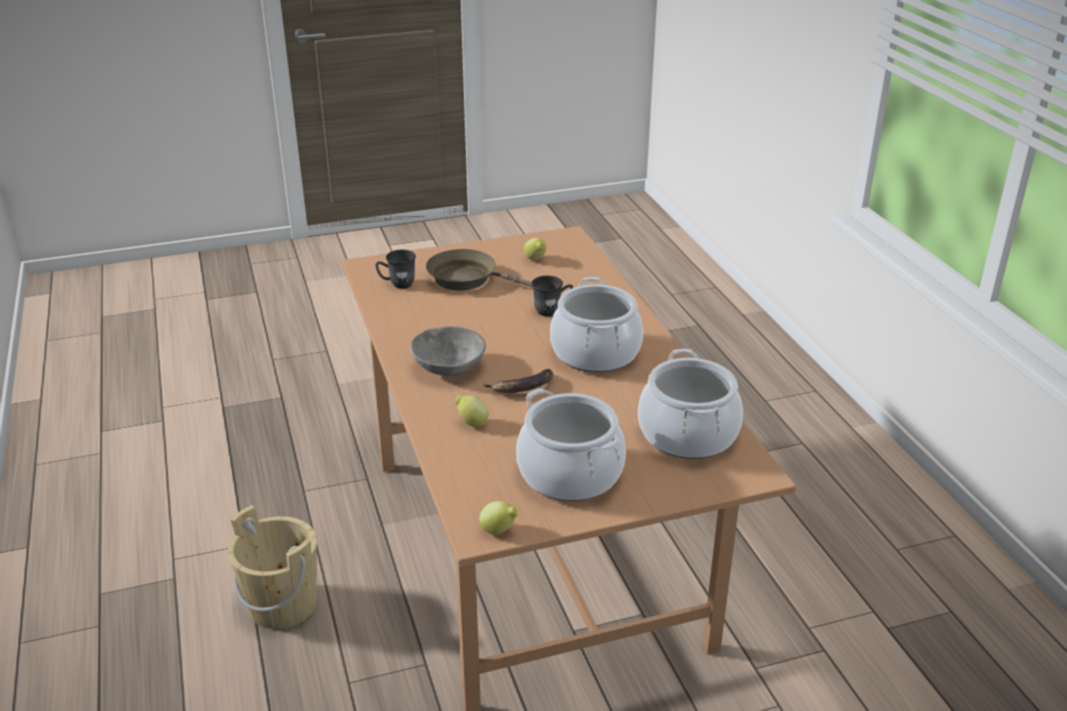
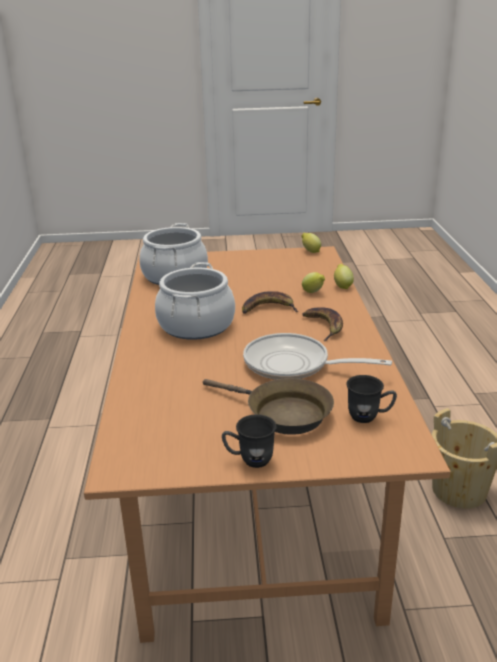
camera: 165 degrees left, 5 degrees down
grey bowl [410,326,486,376] -> banana [302,307,343,341]
cooking pot [516,389,626,501] -> none
lemon [524,238,546,260] -> lemon moved to [334,264,354,289]
grey mug [532,275,573,316] -> grey mug moved to [222,414,277,468]
none -> frying pan [243,333,392,380]

